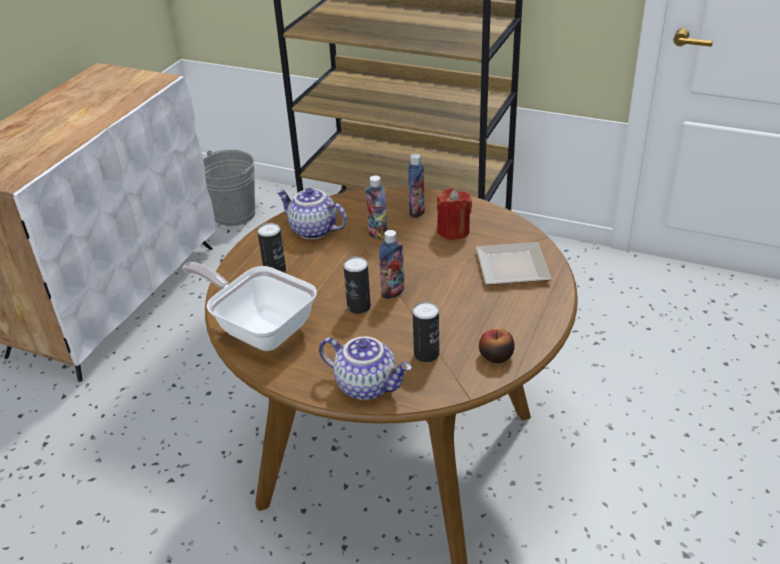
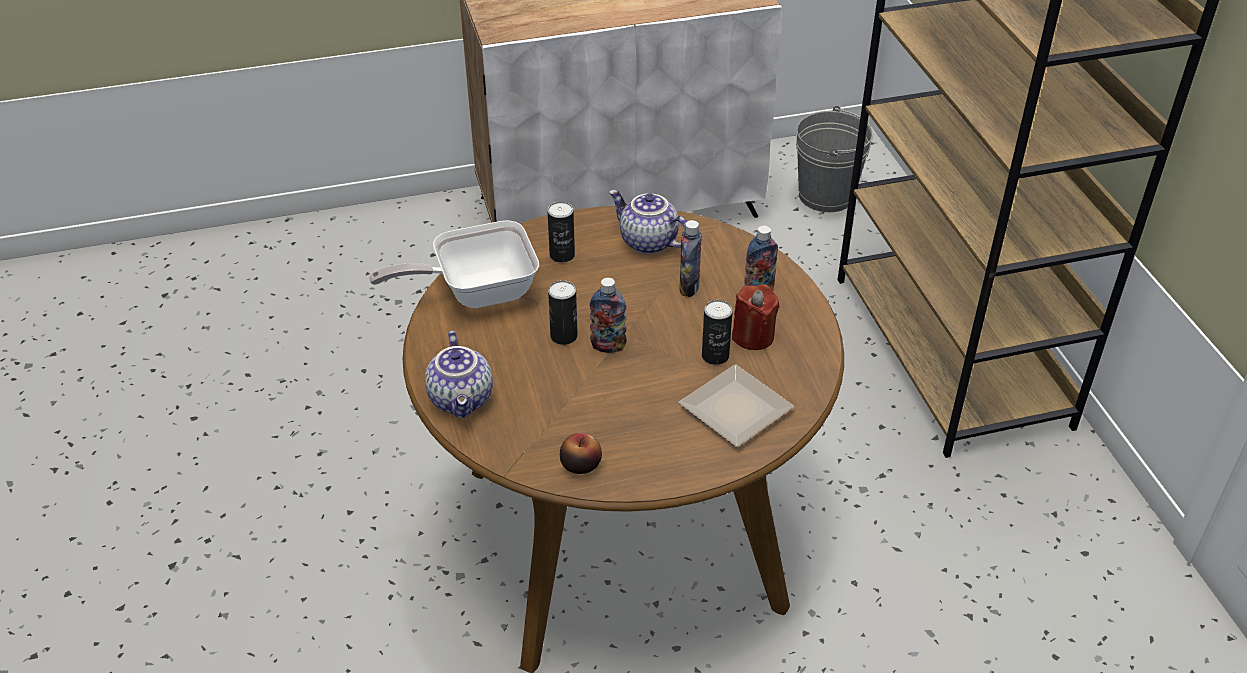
camera: 50 degrees right, 5 degrees up
frying pan [182,262,317,351] -> frying pan turned 105 degrees counterclockwise [369,220,539,308]
teapot [276,188,347,239] -> teapot turned 45 degrees counterclockwise [609,189,687,254]
can [413,302,439,362] -> can moved to [702,300,733,365]

